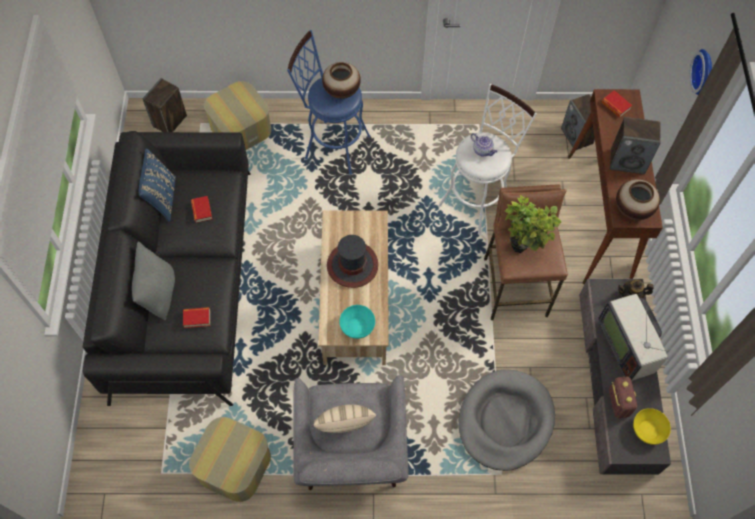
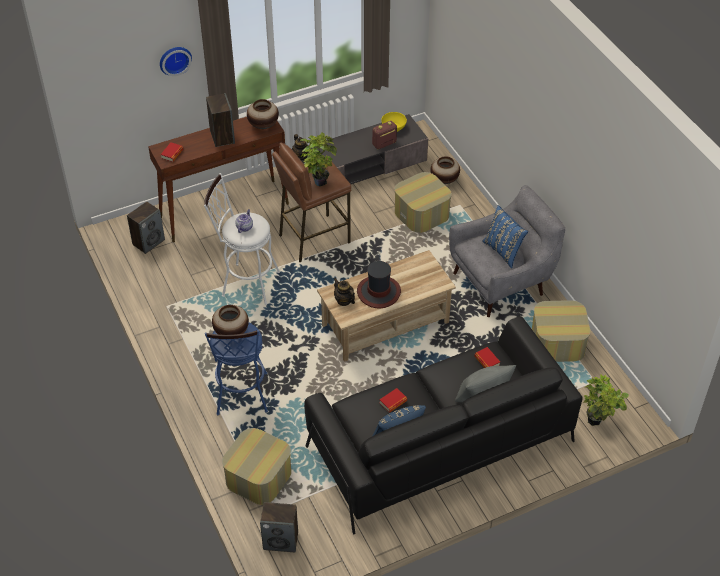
camera: 115 degrees left, 15 degrees down
beige pillow [314,404,376,433] -> blue pillow [482,205,528,268]
turquoise bowl [339,305,375,339] -> none
grey dog bed [459,369,555,471] -> ottoman [394,172,452,233]
television [599,294,668,381] -> none
none -> teapot [334,278,355,306]
none -> vase [430,156,460,184]
none -> potted plant [584,374,629,426]

